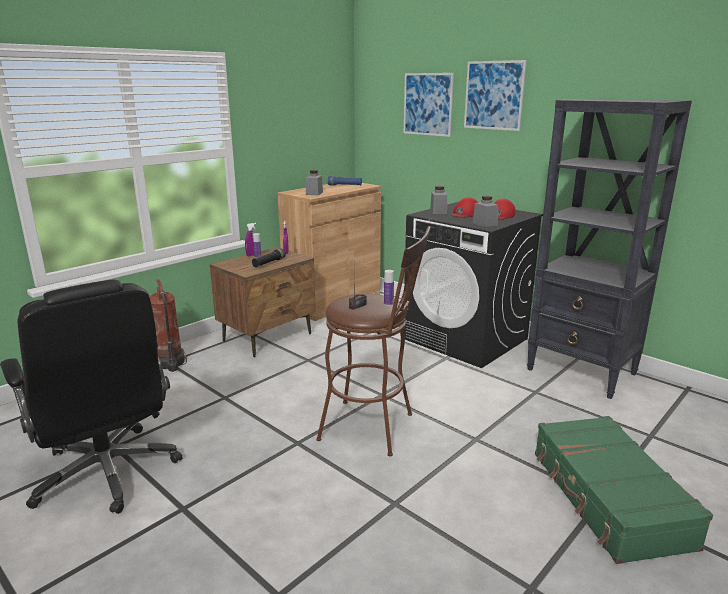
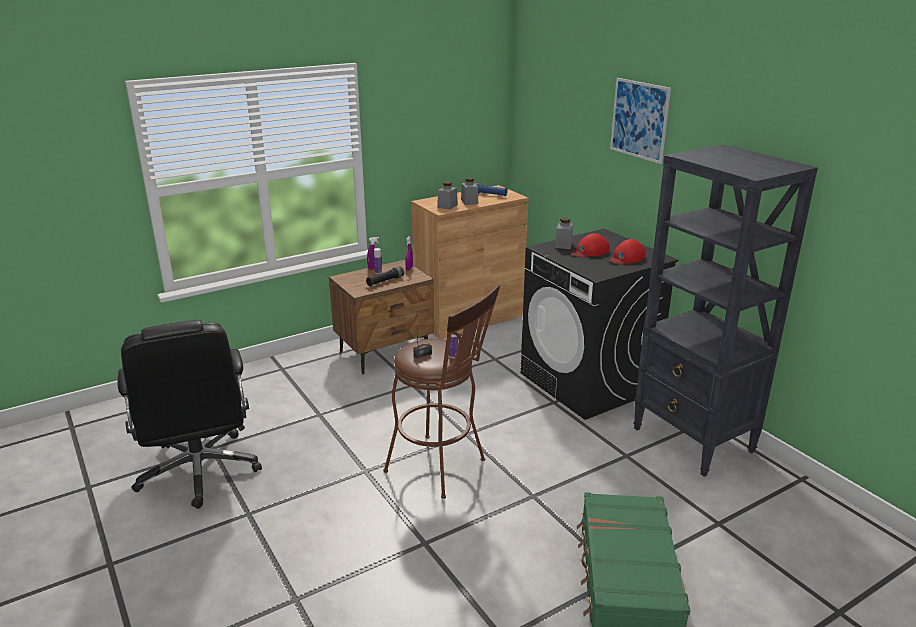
camera: 15 degrees right, 5 degrees up
fire extinguisher [150,279,187,372] -> none
picture [404,73,454,137] -> none
grey jar [473,196,498,227] -> grey jar moved to [461,177,478,205]

